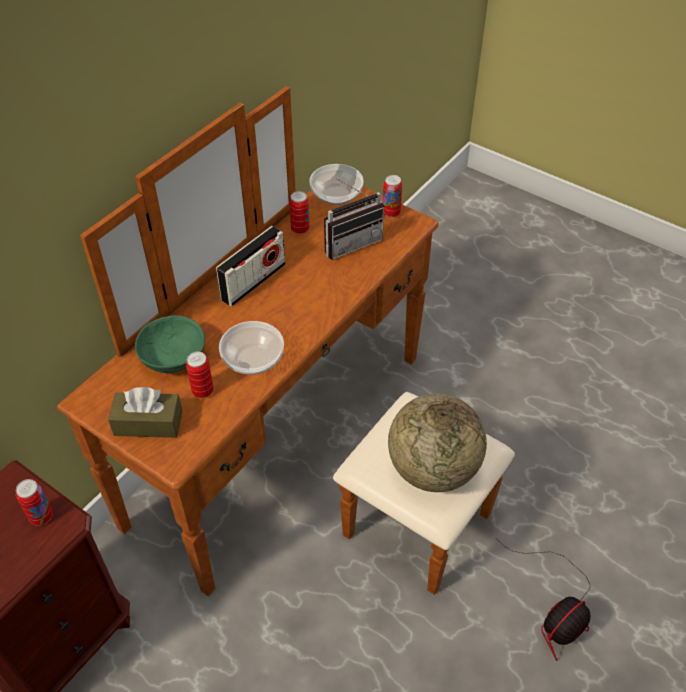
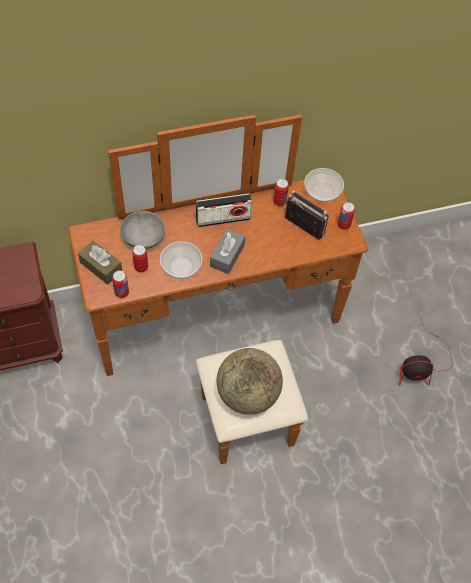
camera: 35 degrees right, 10 degrees up
can [16,479,53,526] -> can moved to [112,270,129,298]
green bowl [135,315,205,373] -> grey bowl [120,211,165,249]
radio [324,178,385,260] -> radio turned 150 degrees counterclockwise [285,190,329,240]
fan [496,538,590,661] -> fan moved to [399,316,452,385]
none -> grey tissue box [210,229,245,274]

